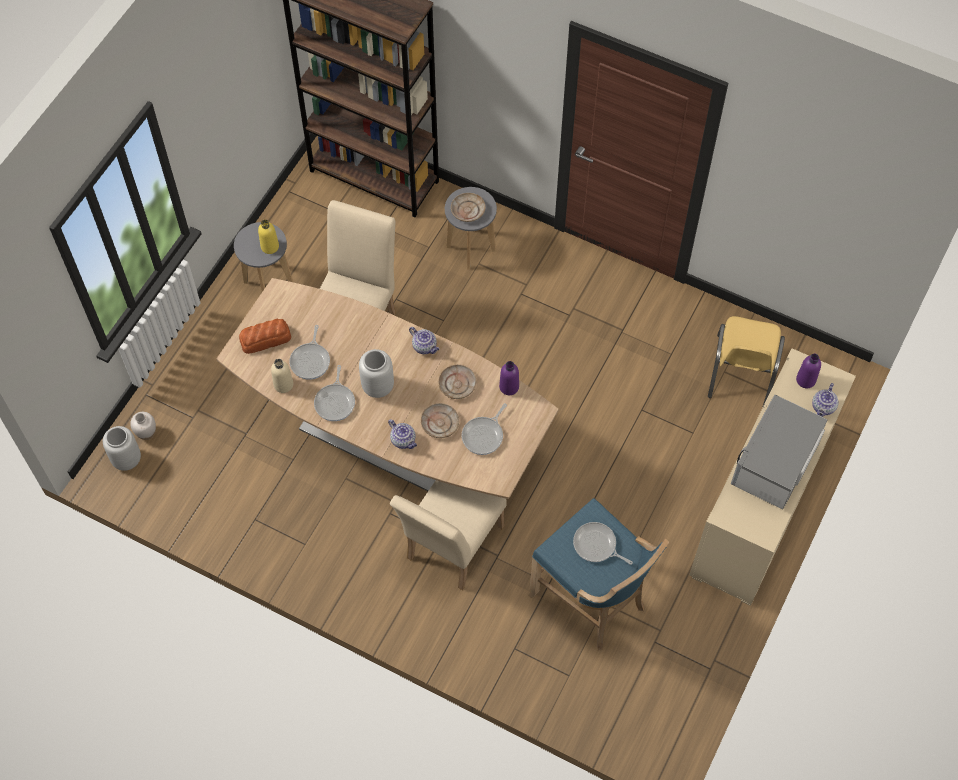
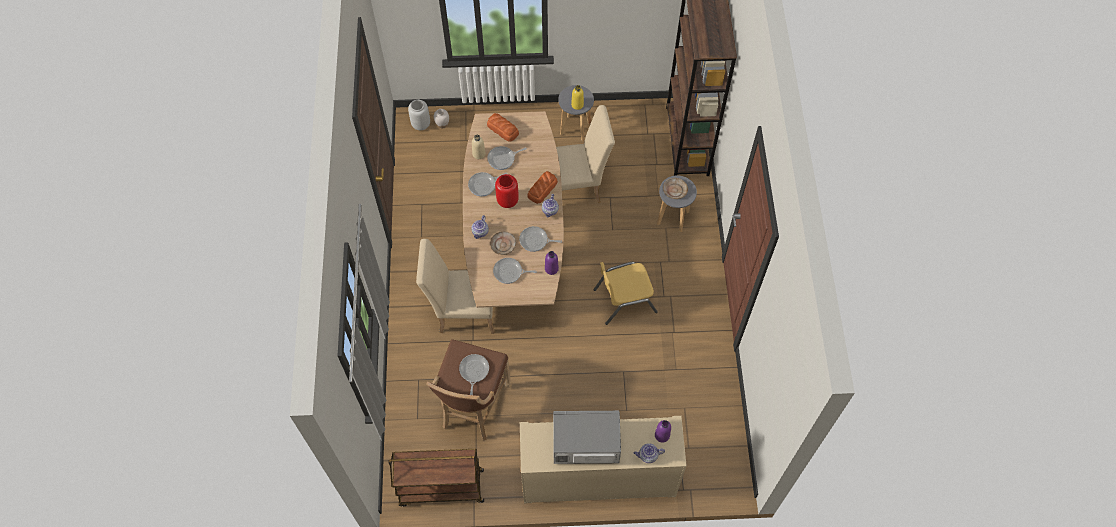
camera: 60 degrees right, 0 degrees up
grey vase [359,349,394,398] -> red vase [495,174,519,208]
beige plate [438,364,476,399] -> frying pan [519,226,562,252]
blue stool [528,498,669,650] -> brown stool [426,339,512,441]
yellow chair [708,316,785,408] -> yellow chair moved to [594,262,658,325]
none -> brown cart [388,449,484,507]
none -> bread [527,171,558,204]

